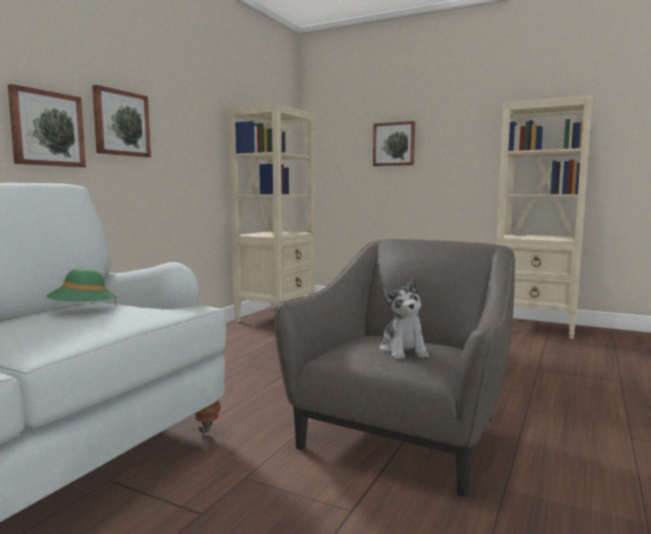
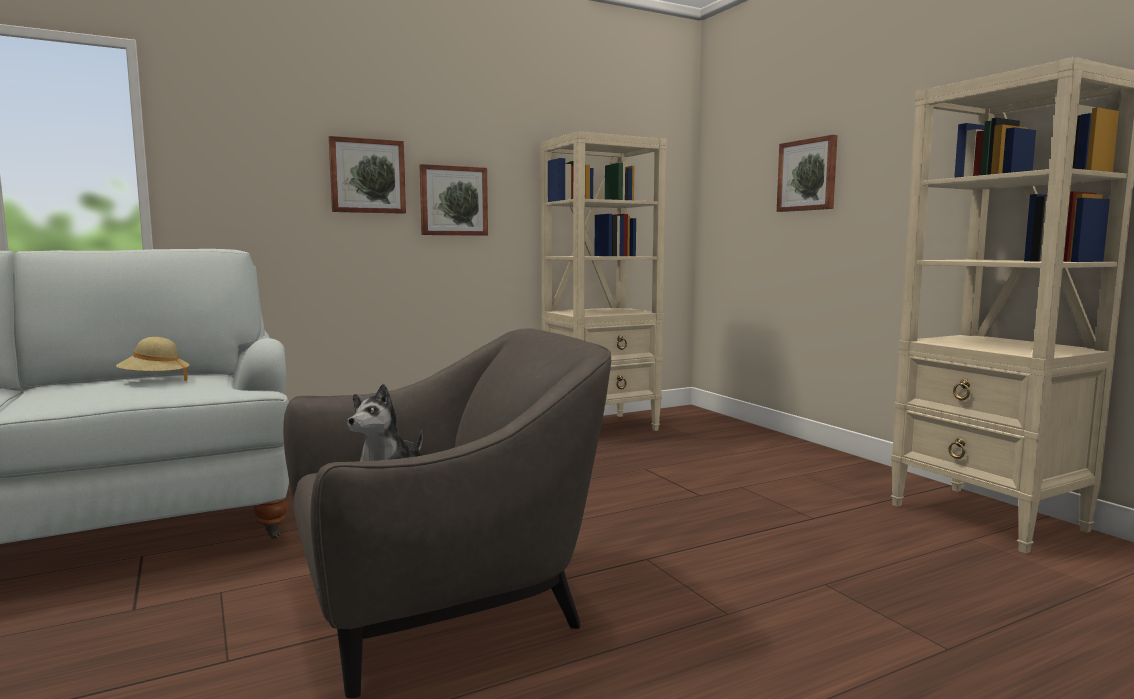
camera: 35 degrees right, 0 degrees up
picture [8,84,86,167] -> picture moved to [420,164,488,236]
green hat [46,268,116,306] -> beige hat [116,337,190,381]

